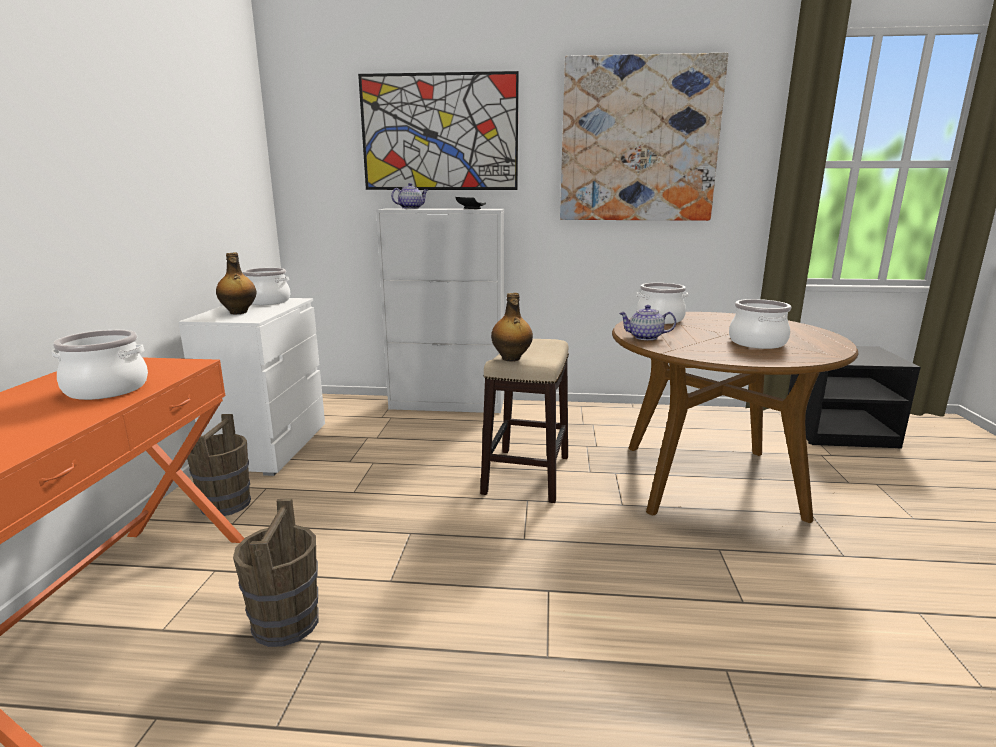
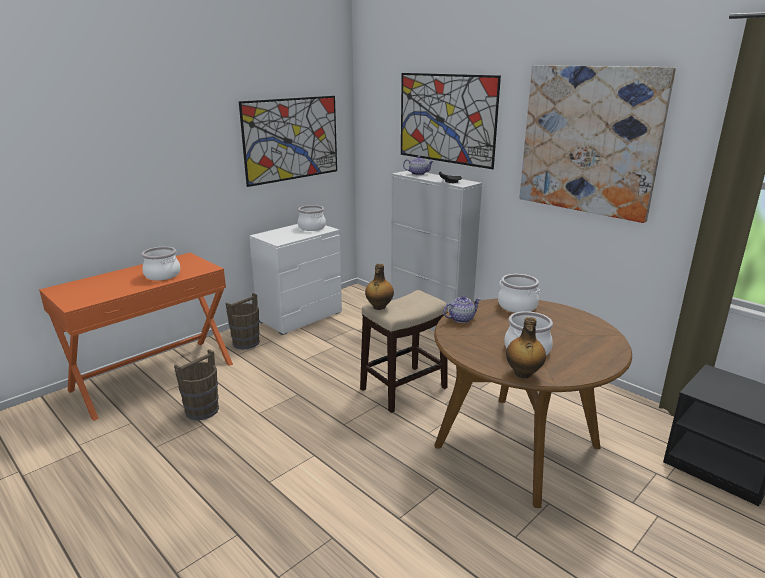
camera: 40 degrees right, 5 degrees up
bottle [216,252,256,314] -> bottle moved to [506,317,546,379]
teapot [619,305,676,340] -> teapot turned 105 degrees clockwise [443,296,481,323]
none -> picture [239,96,337,187]

